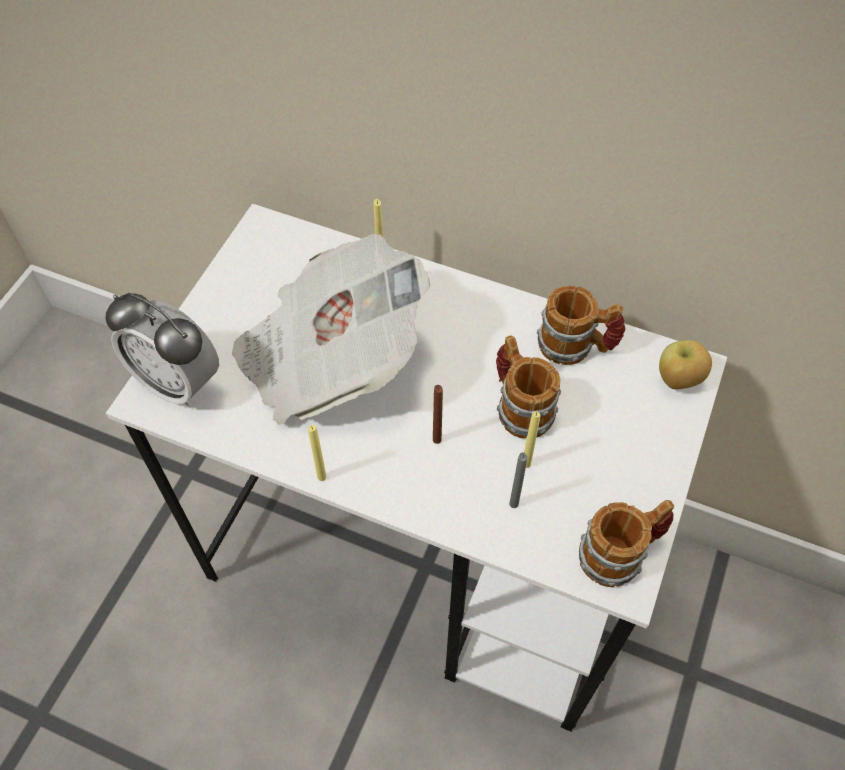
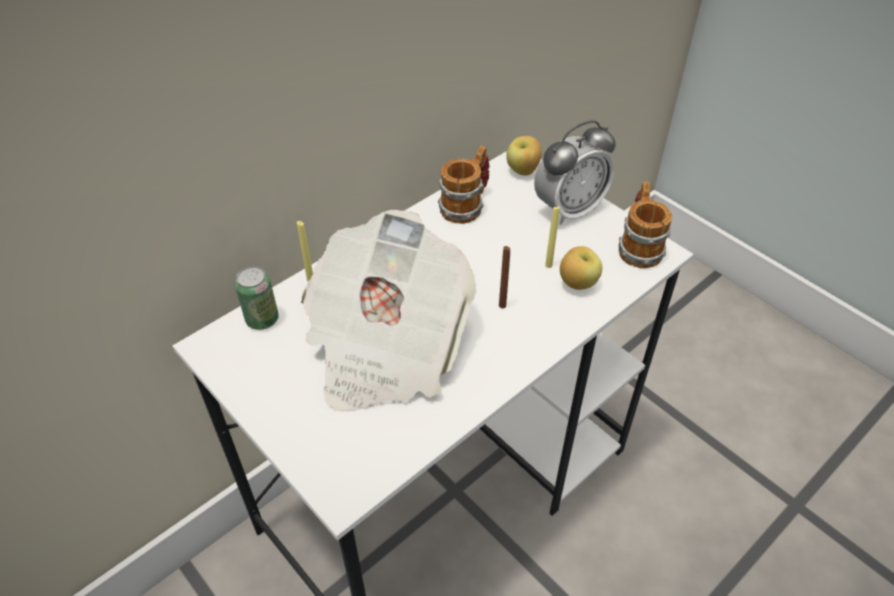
camera: 65 degrees left, 10 degrees down
alarm clock [106,293,219,408] -> alarm clock moved to [534,120,616,225]
yellow candle [308,425,327,481] -> none
mug [496,335,561,439] -> none
grey candle [509,452,527,508] -> apple [560,246,602,290]
none -> can [235,266,279,330]

